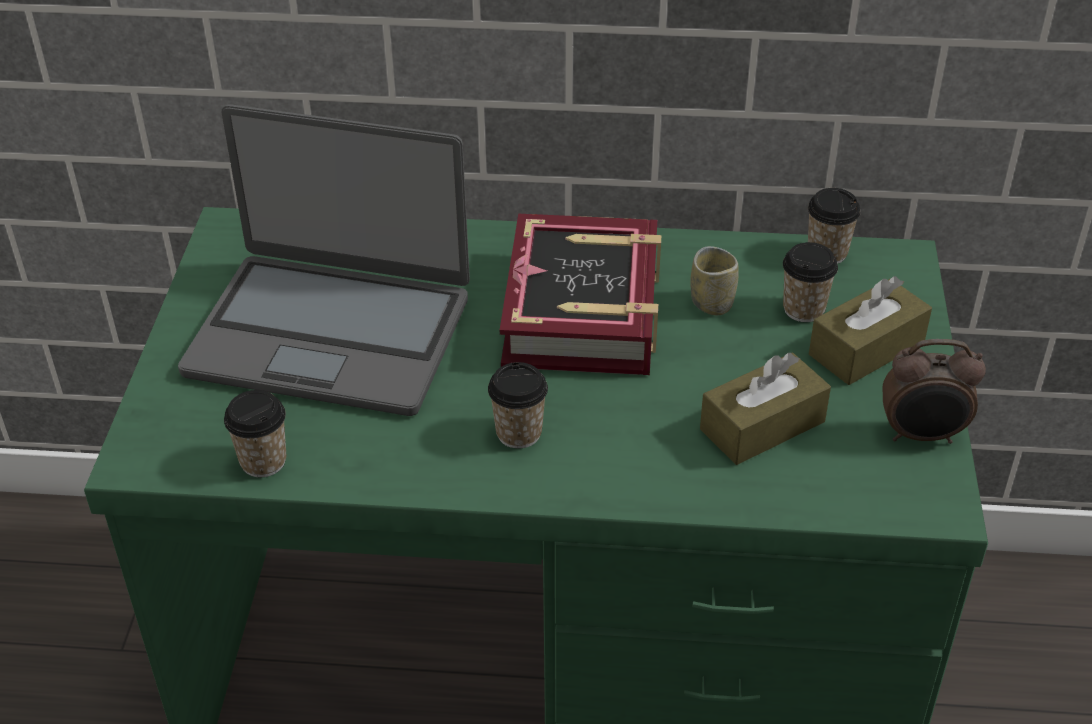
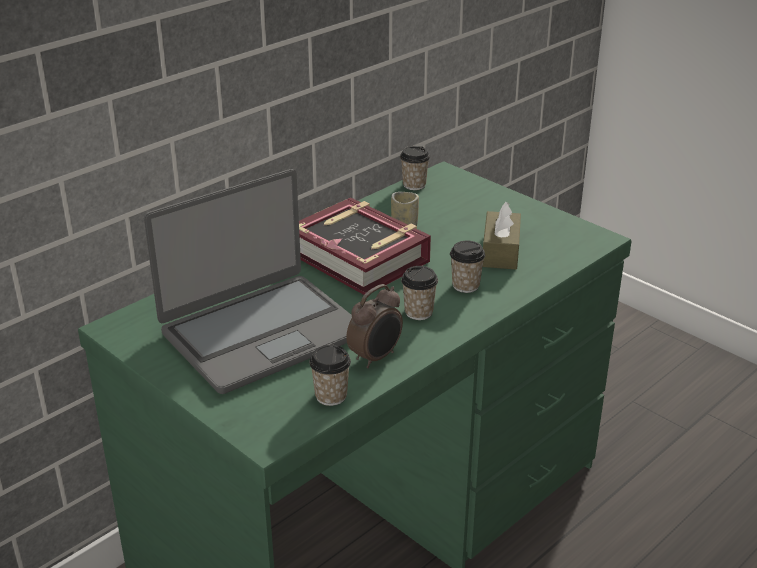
camera: 50 degrees left, 10 degrees down
cup [783,242,838,322] -> cup moved to [450,241,485,293]
brown tissue box [809,276,932,385] -> none
alarm clock [882,339,986,444] -> alarm clock moved to [346,284,403,368]

